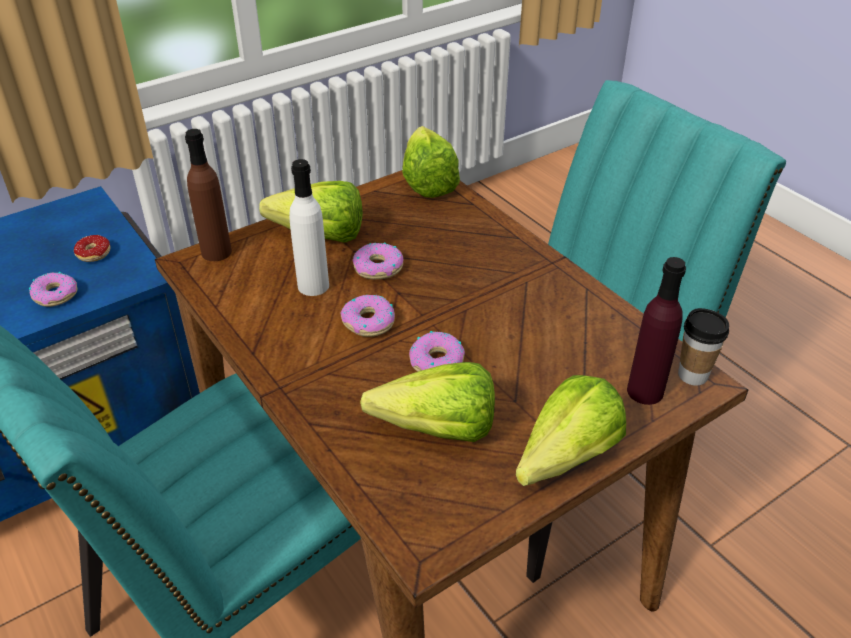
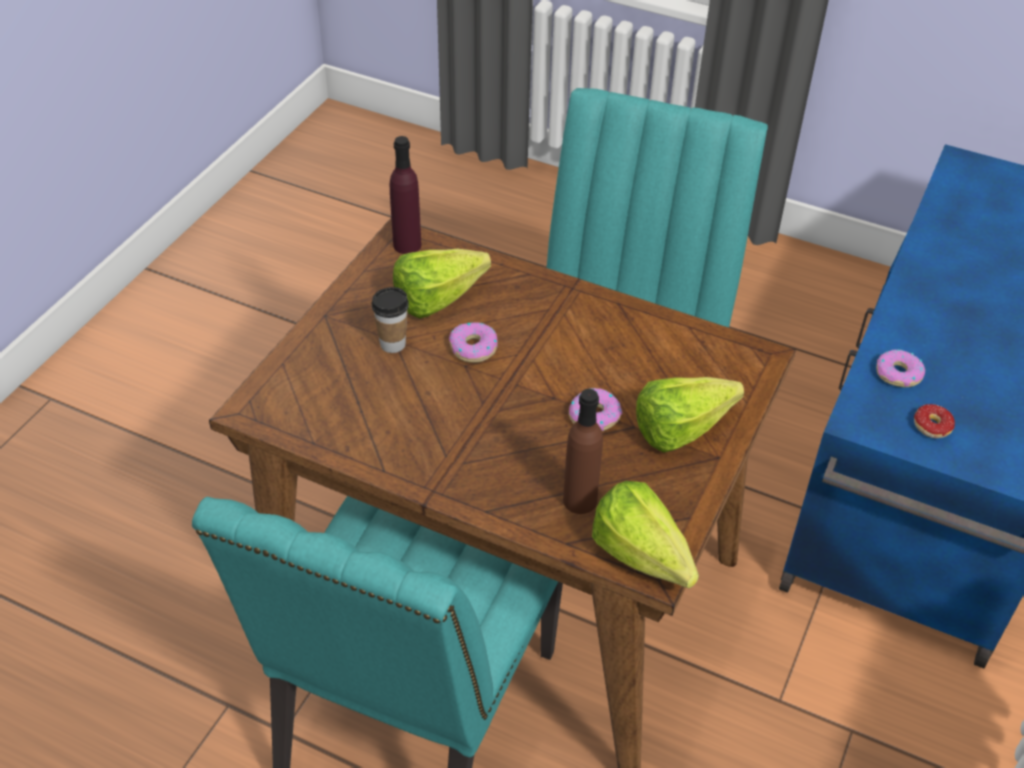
camera: 150 degrees right, 5 degrees up
brown bottle [185,129,232,261] -> brown bottle moved to [563,389,603,514]
white bottle [289,159,329,296] -> none
donut [340,294,395,337] -> none
lettuce [516,375,626,486] -> none
purple bottle [627,257,686,405] -> purple bottle moved to [390,136,421,254]
cup [678,308,729,386] -> cup moved to [372,287,409,353]

